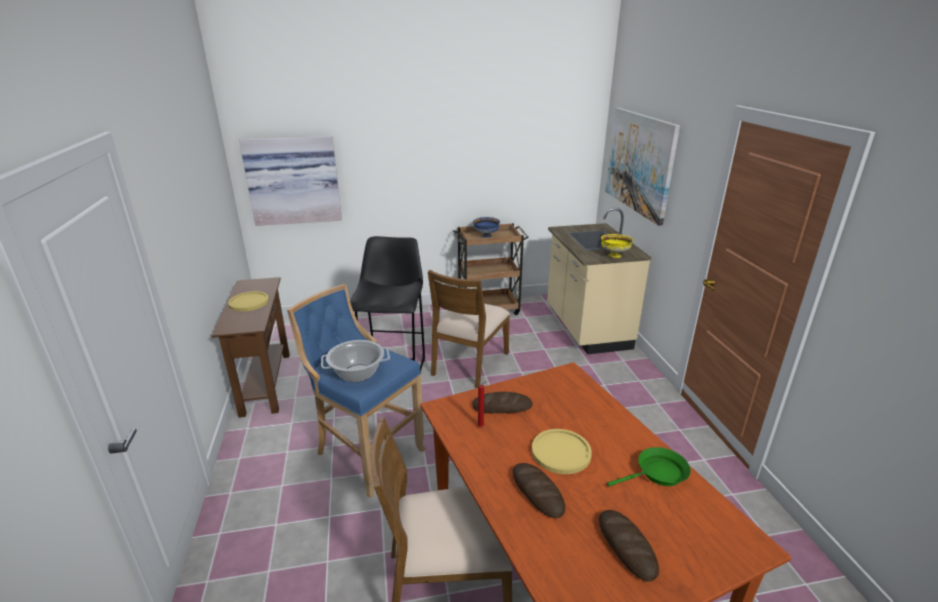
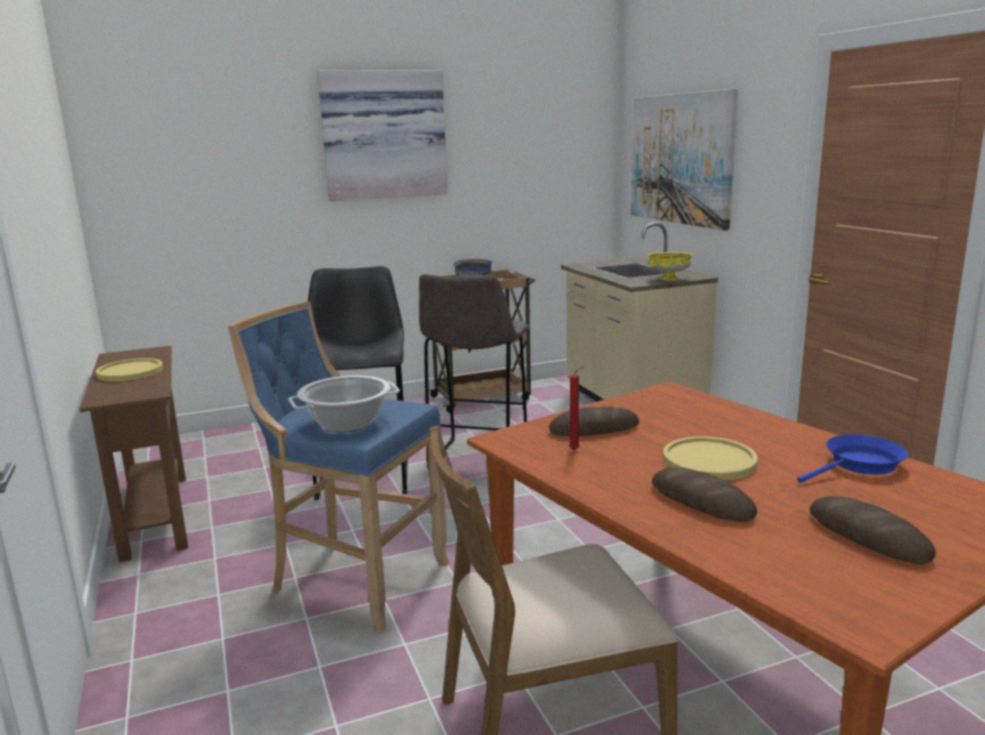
camera: 10 degrees left, 10 degrees down
picture [239,136,342,226] -> picture moved to [317,70,448,201]
brown chair [428,270,510,388] -> grey stool [419,274,530,470]
green frying pan [607,447,691,486] -> blue frying pan [797,434,908,483]

